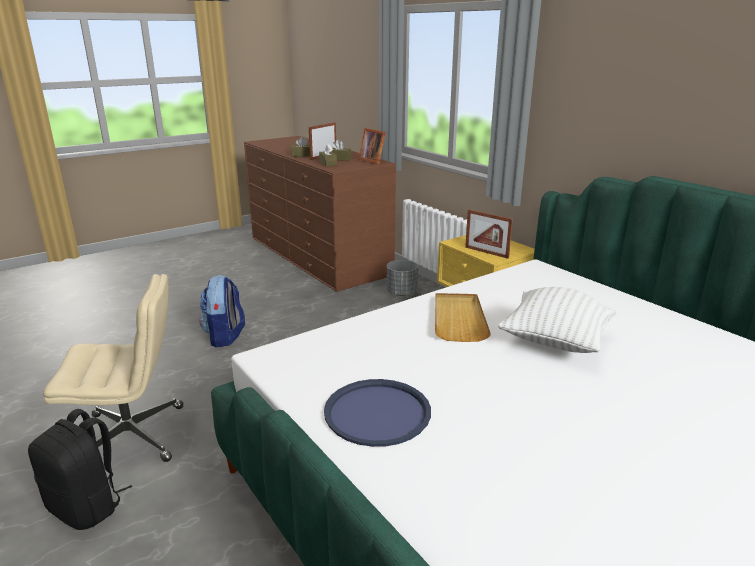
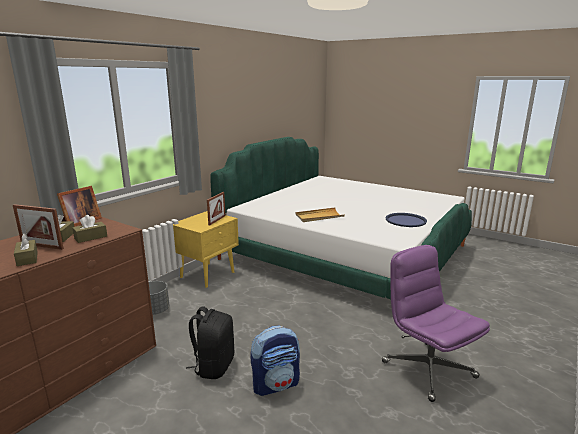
camera: 110 degrees left, 5 degrees down
black backpack [28,409,132,530] -> black backpack moved to [186,306,234,379]
beige office chair [43,274,183,462] -> purple office chair [382,245,490,402]
white pillow [498,287,616,353] -> none

